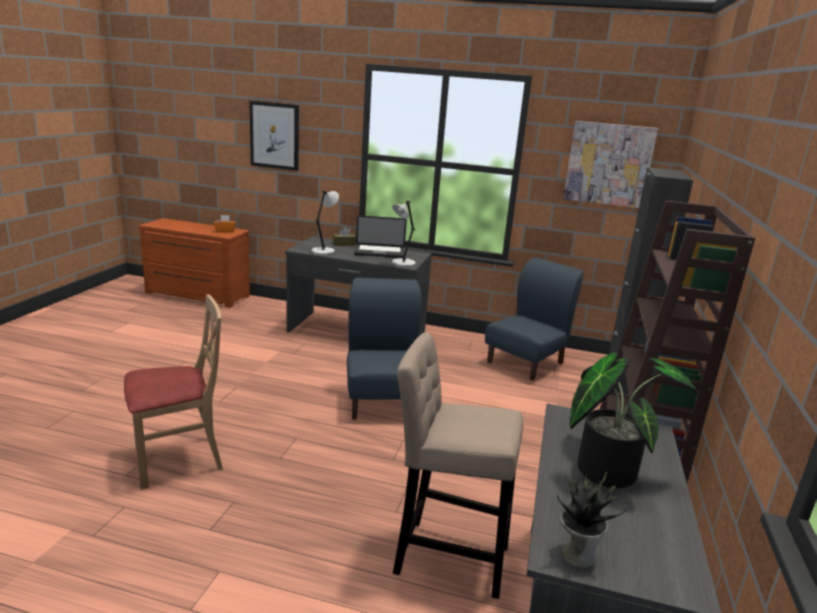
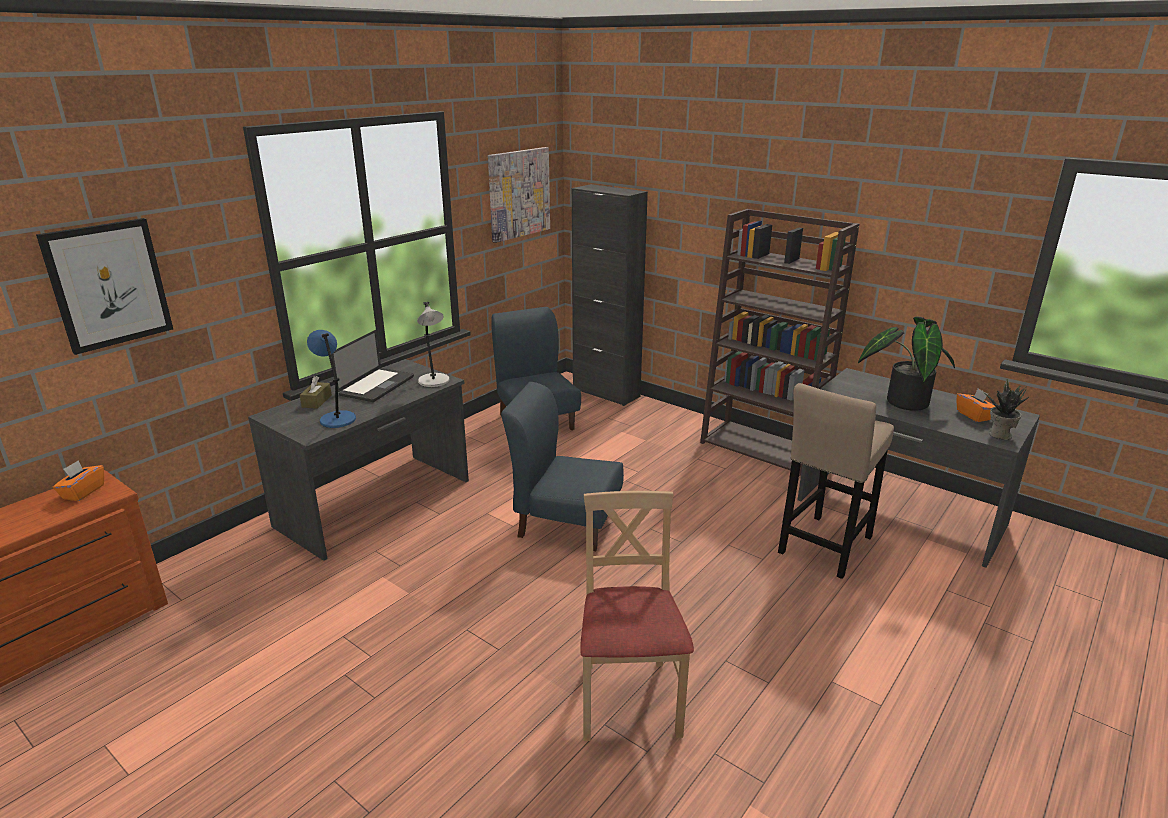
camera: 65 degrees left, 5 degrees up
grey table lamp [311,191,339,255] -> blue table lamp [307,330,356,428]
none -> orange tissue box [957,388,995,422]

